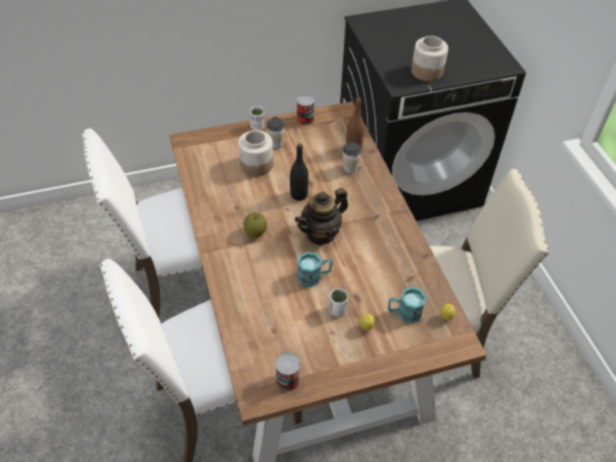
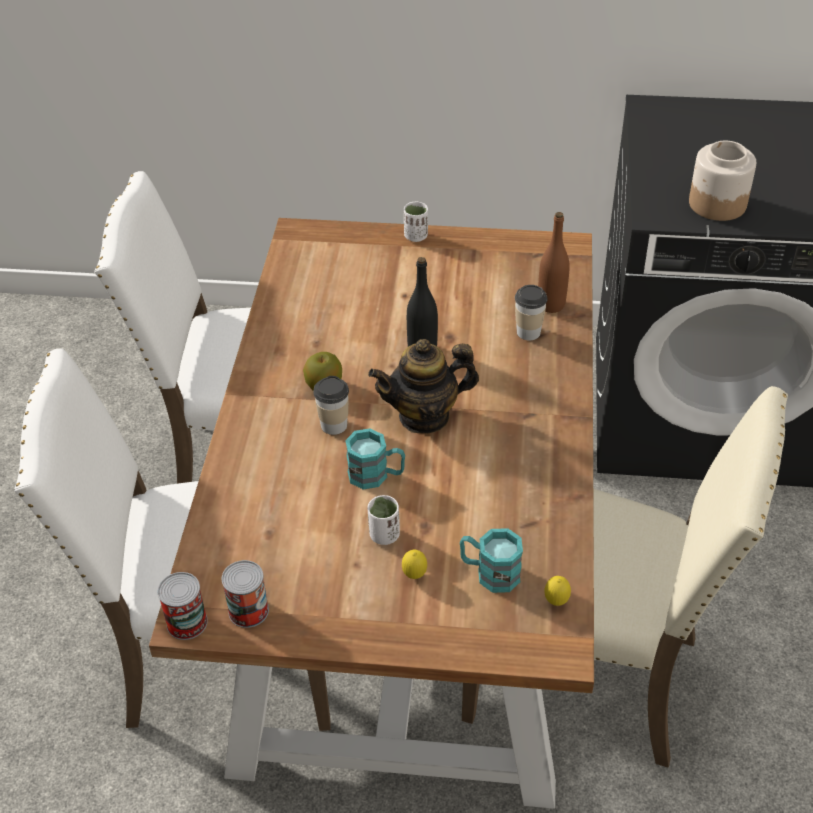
camera: 25 degrees right, 5 degrees down
jar [238,130,273,176] -> none
cup [267,117,285,149] -> cup moved to [313,376,349,435]
can [297,94,315,125] -> can moved to [157,572,208,640]

